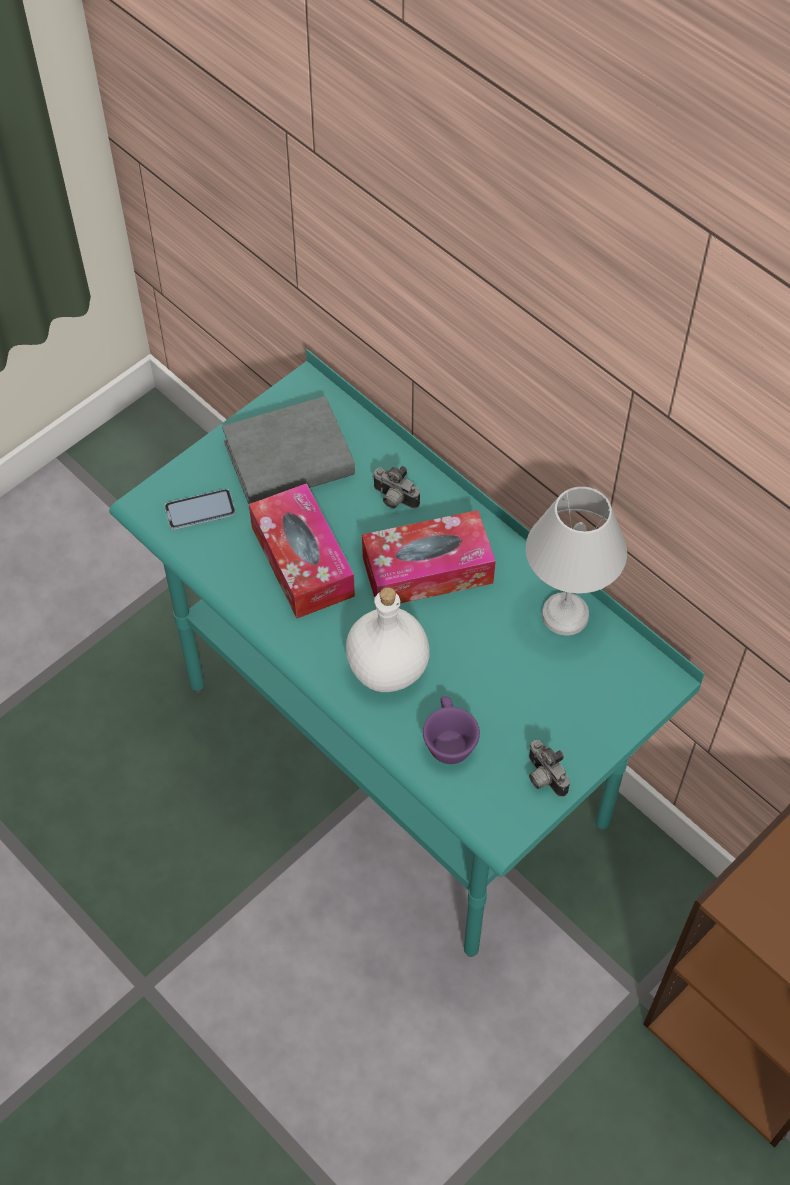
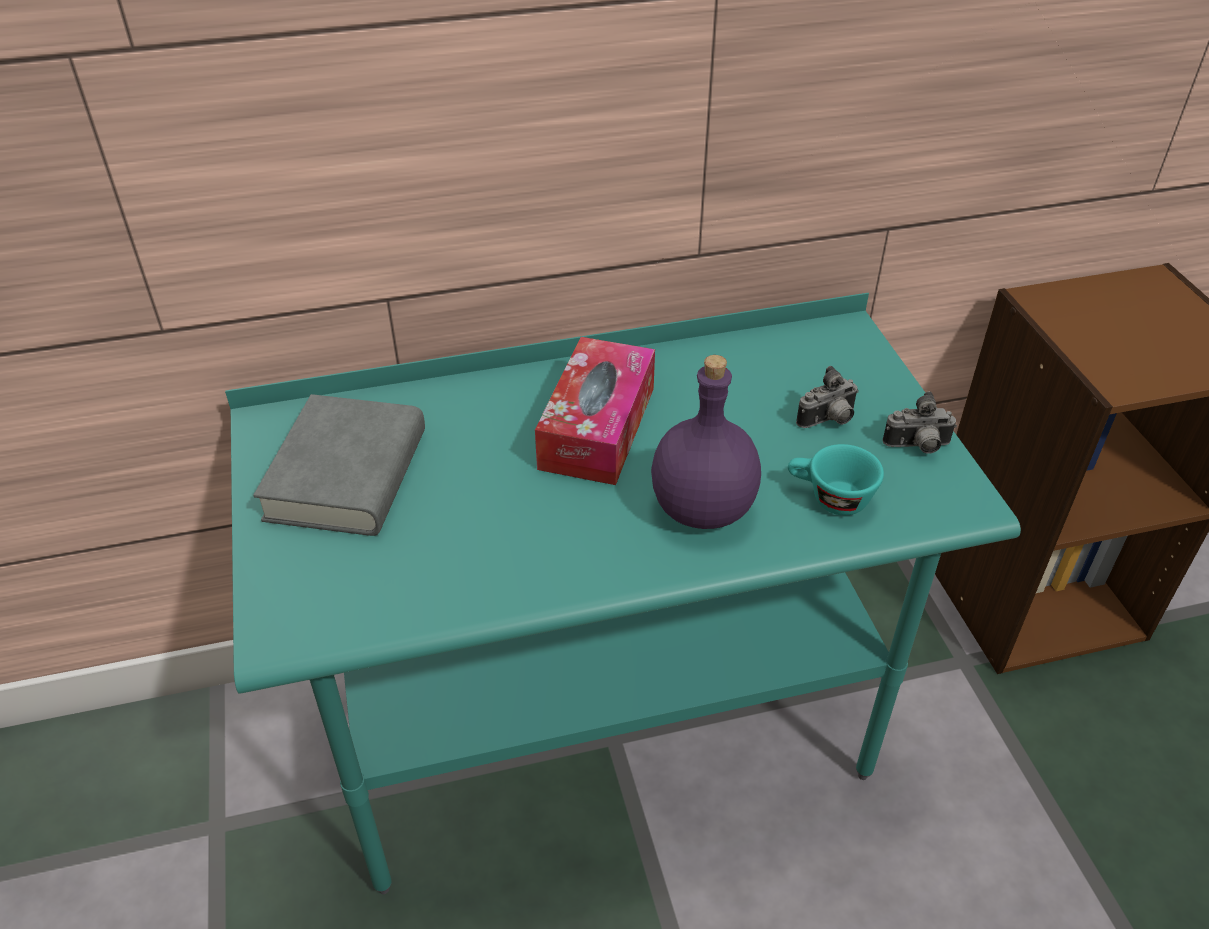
camera: 60 degrees left, 15 degrees down
phone [164,489,236,530] -> none
tissue box [249,483,355,619] -> none
white bottle [346,587,430,692] -> purple bottle [651,355,761,529]
camera [372,466,420,509] -> camera moved to [796,366,859,428]
purple cup [423,697,480,764] -> turquoise cup [788,444,884,515]
white table lamp [526,487,627,636] -> none

